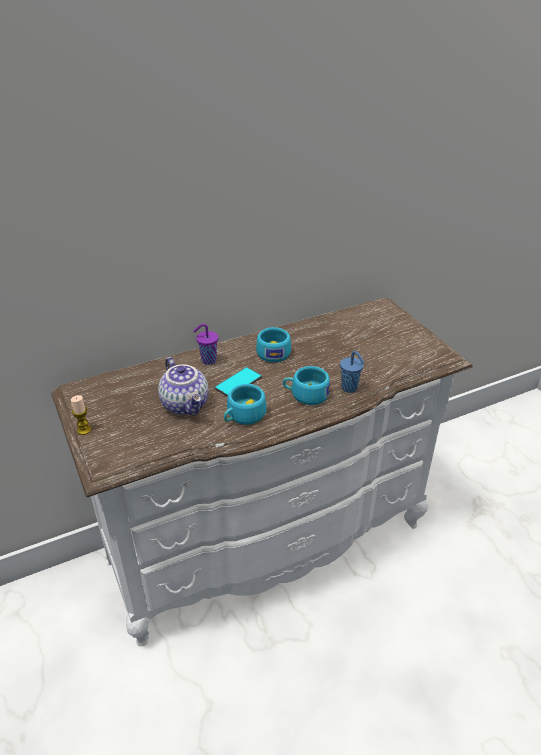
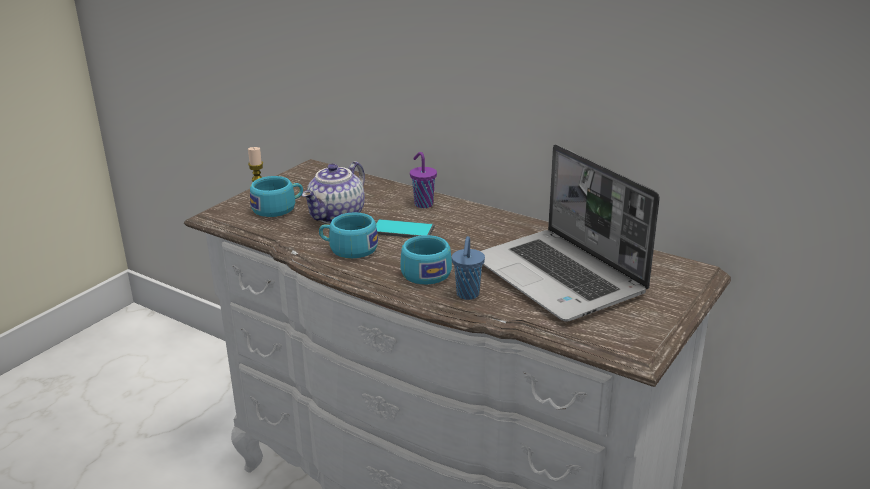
camera: 60 degrees right, 10 degrees down
turquoise cup [256,327,291,362] -> turquoise cup moved to [250,176,303,217]
none -> laptop [480,144,660,321]

